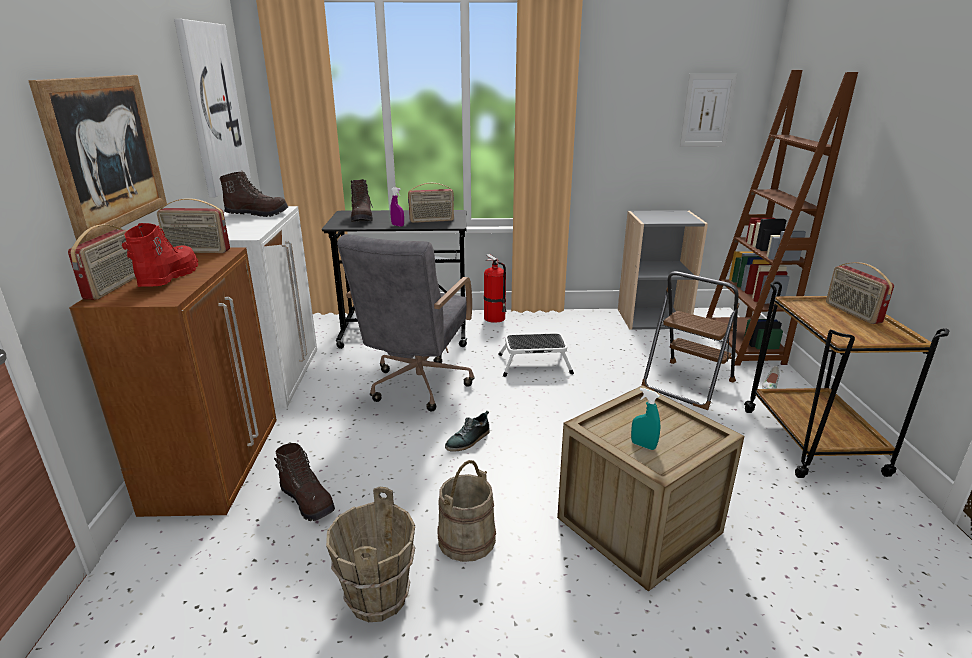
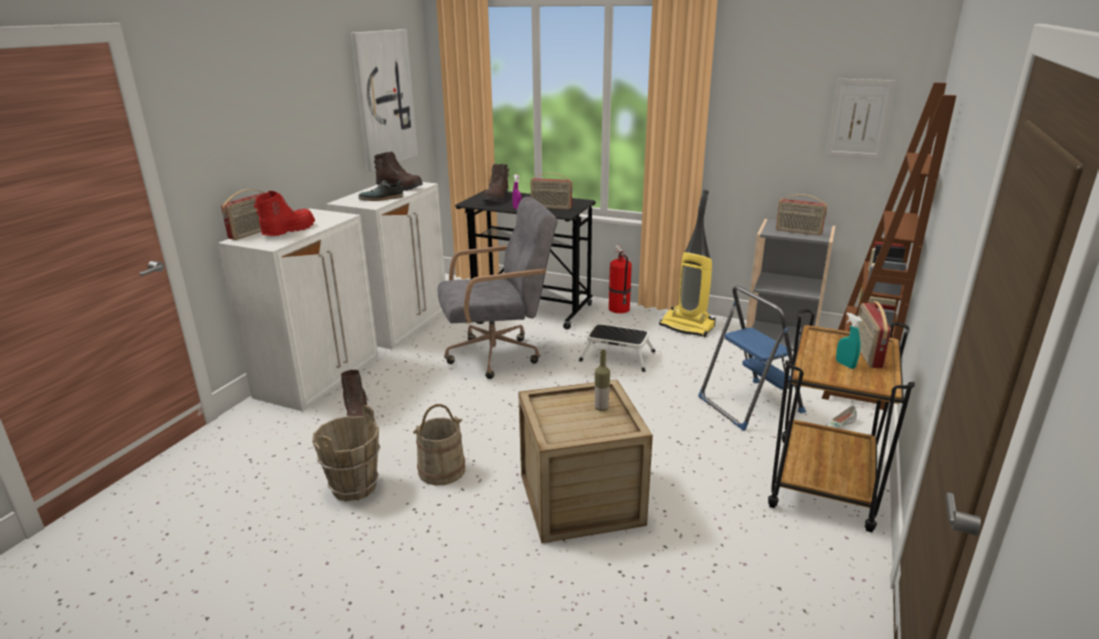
camera: 25 degrees right, 0 degrees up
picture [28,75,167,245] -> none
brown cabinet [69,247,277,517] -> white cabinet [218,209,378,412]
radio [157,198,230,253] -> radio moved to [776,194,827,236]
grey office chair [337,234,475,412] -> grey office chair turned 150 degrees counterclockwise [438,197,558,379]
shoe [445,411,490,452] -> shoe moved to [358,180,403,201]
turquoise spray bottle [631,388,660,450] -> turquoise spray bottle moved to [836,312,862,369]
brown step ladder [641,271,739,410] -> blue step ladder [698,286,806,431]
none -> bottle [595,349,610,411]
none -> vacuum cleaner [659,190,716,337]

